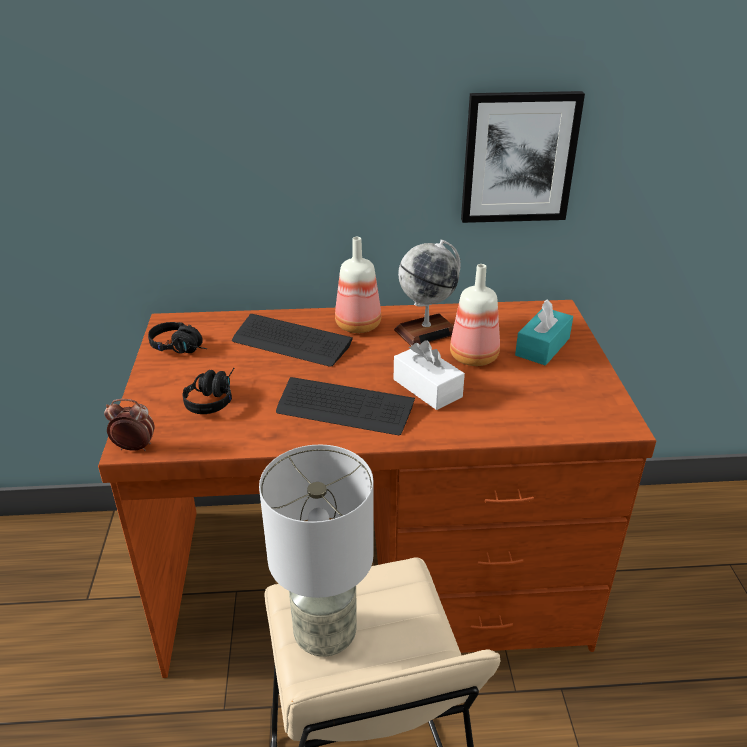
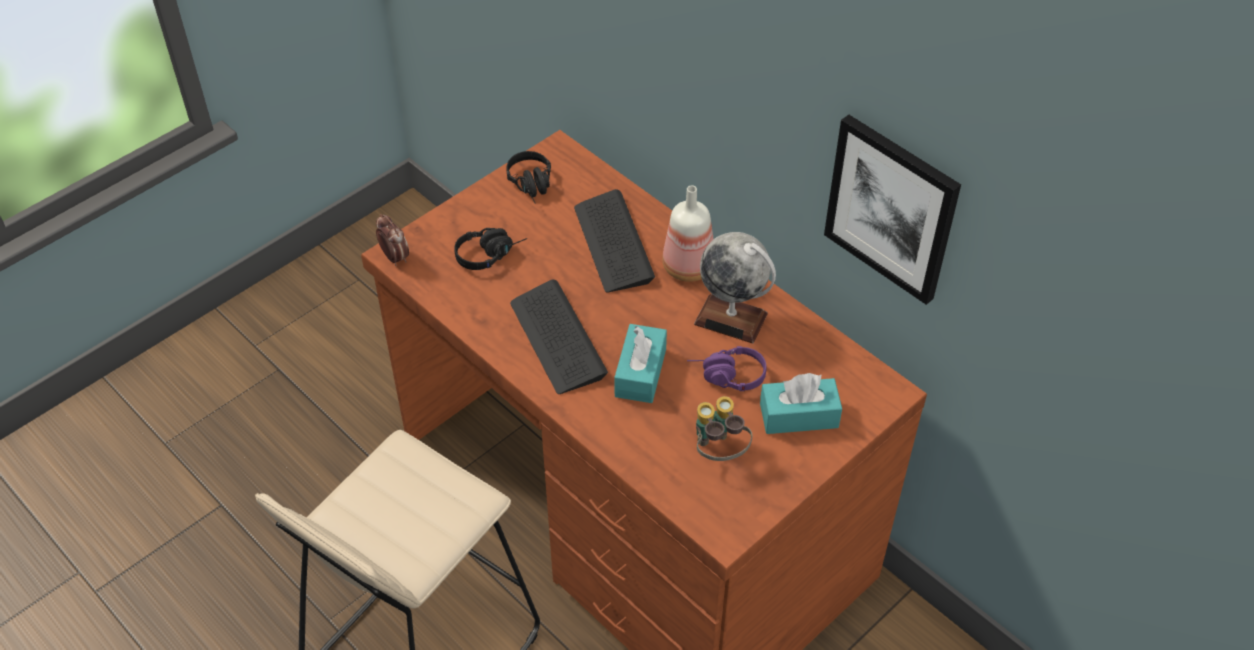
camera: 50 degrees right, 15 degrees up
grey table lamp [259,445,374,657] -> none
white tissue box [394,340,465,410] -> turquoise tissue box [614,324,667,403]
bottle [450,264,500,366] -> purple headphones [687,346,767,391]
none -> binoculars [696,396,752,461]

